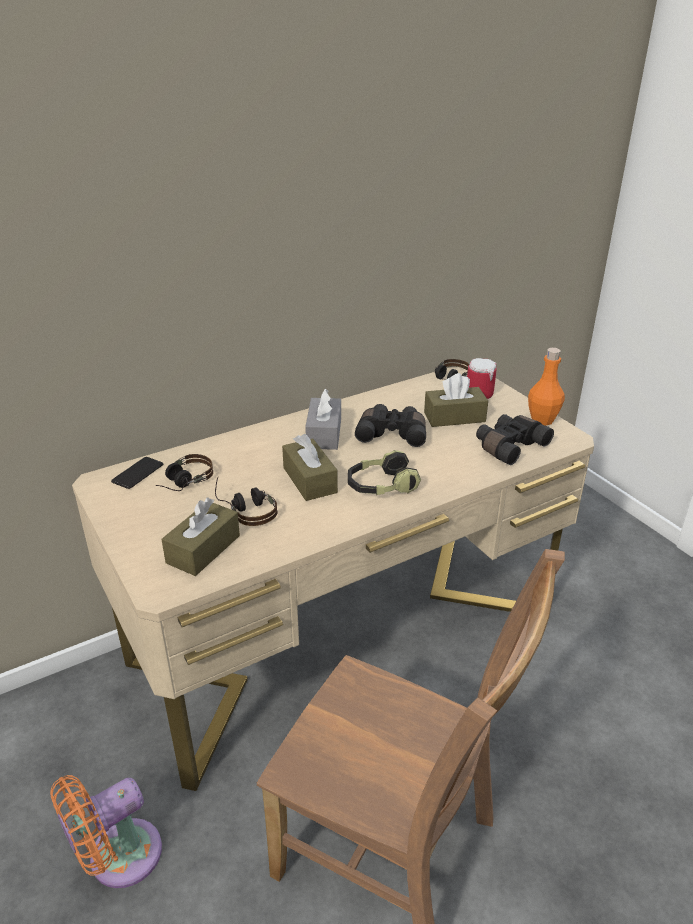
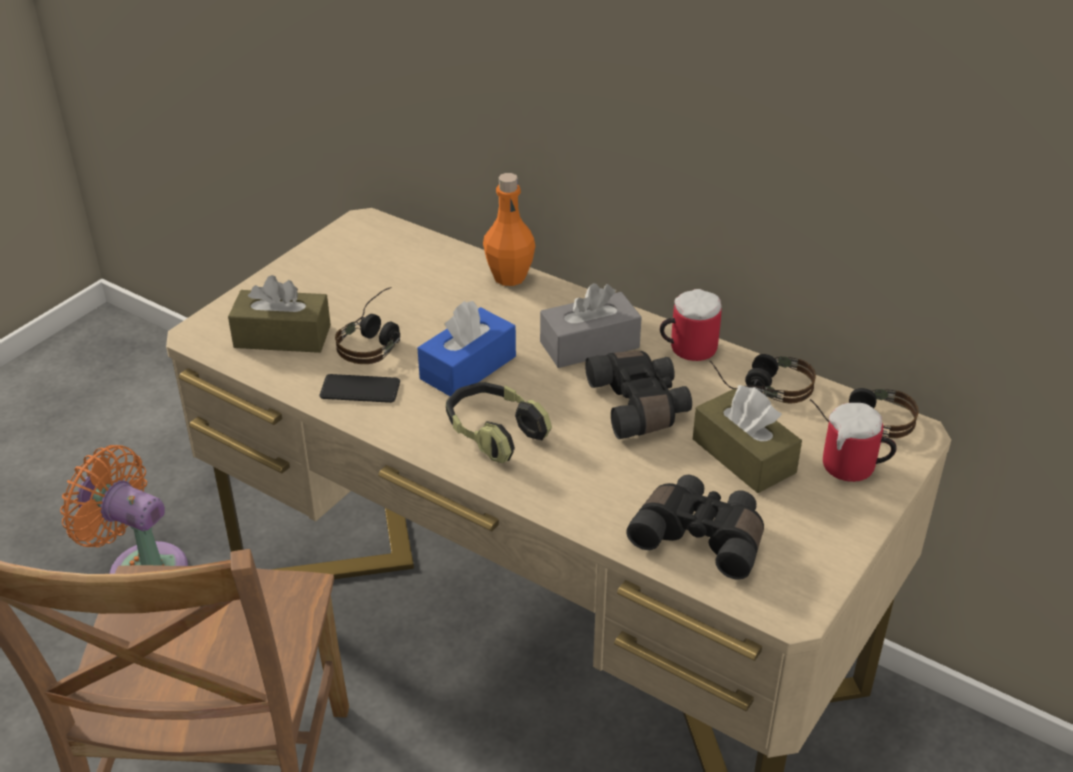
camera: 65 degrees right, 5 degrees up
phone [111,457,163,489] -> phone moved to [320,374,400,403]
headphones [156,454,213,491] -> headphones moved to [709,354,816,404]
brown tissue box [282,434,338,501] -> blue tissue box [417,301,516,396]
orange bottle [528,348,565,426] -> orange bottle moved to [483,173,535,286]
none -> mug [660,289,722,361]

